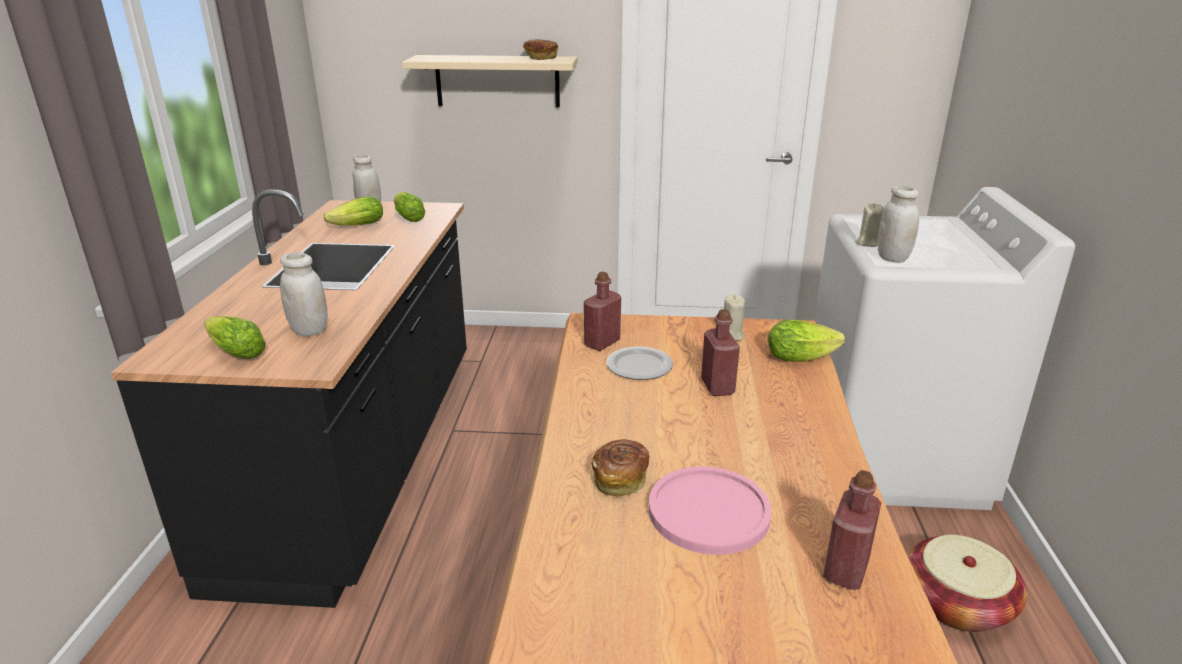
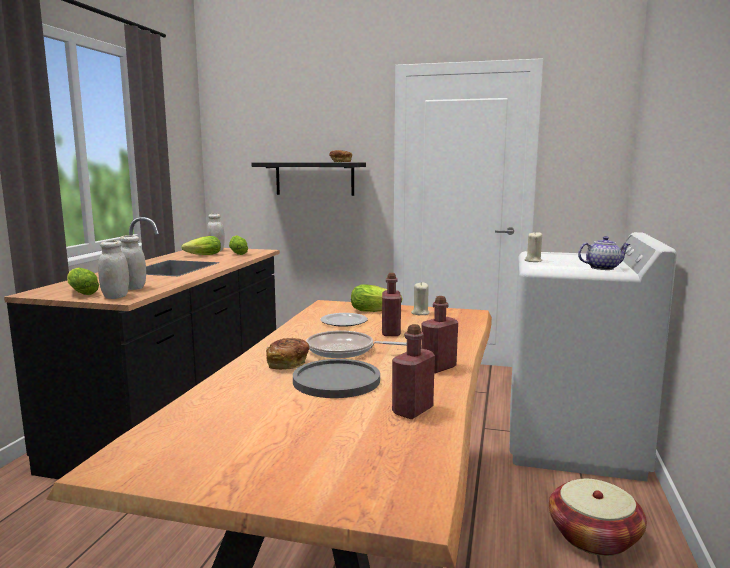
camera: 10 degrees right, 15 degrees down
beige shelf [402,55,578,108] -> black shelf [252,162,366,196]
red bottle [584,272,621,351] -> red bottle moved to [421,296,458,373]
pink plate [649,466,772,555] -> grey plate [293,359,380,398]
lettuce [768,319,845,362] -> lettuce moved to [351,284,403,312]
white jar [877,185,919,262] -> white jar moved to [98,240,129,299]
none -> frying pan [306,331,407,358]
none -> teapot [578,236,630,270]

